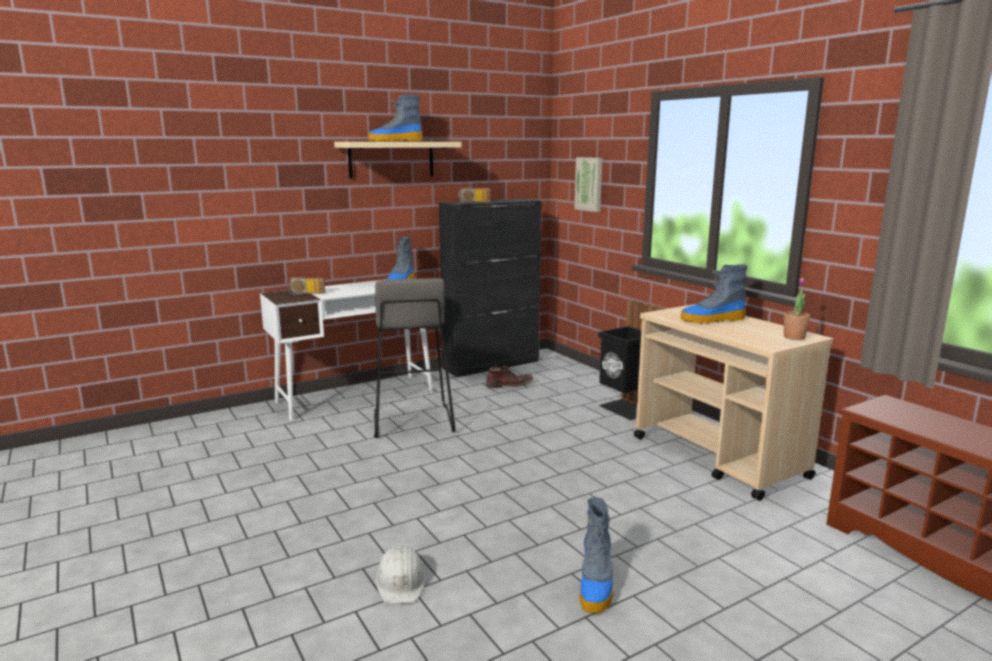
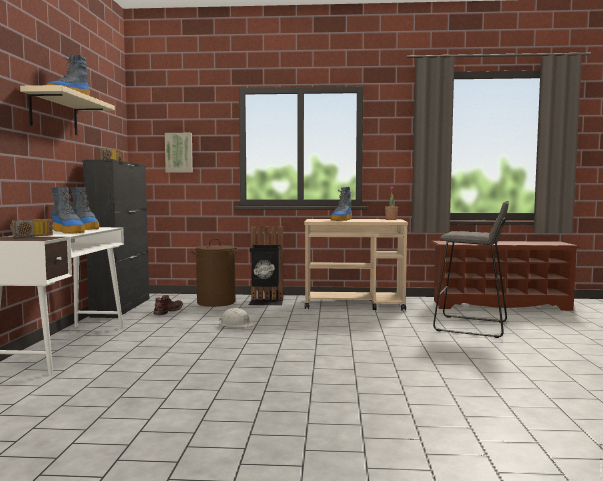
camera: 55 degrees left, 10 degrees down
grey stool [374,278,456,438] -> grey stool moved to [433,201,509,338]
white hard hat [375,545,426,604] -> white hard hat moved to [219,308,256,328]
boot [579,497,613,613] -> boot moved to [51,187,85,234]
none -> brown laundry basket [192,238,238,307]

